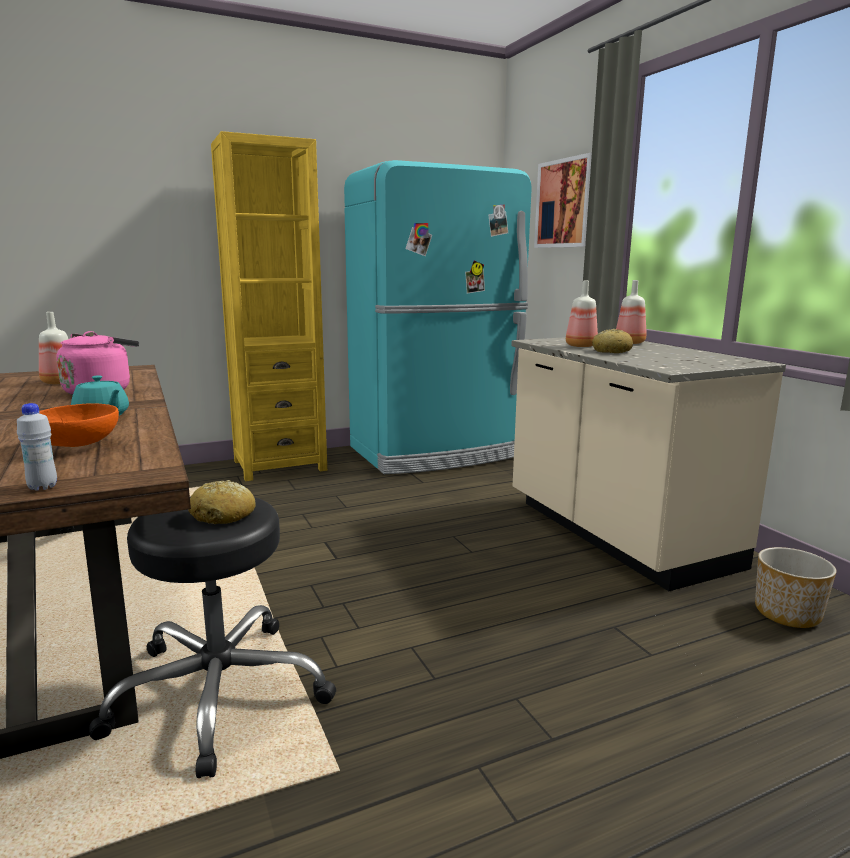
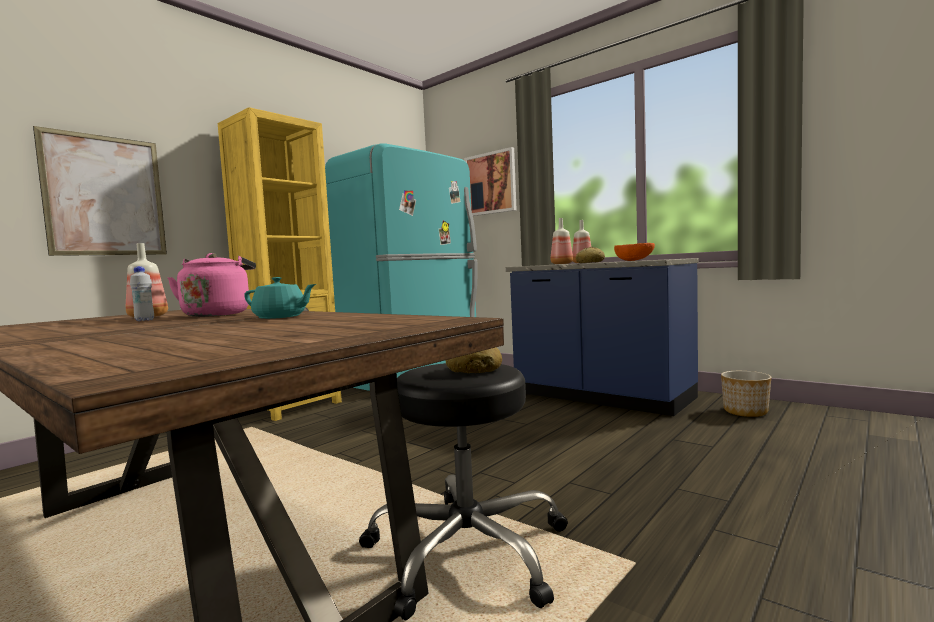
camera: 25 degrees left, 10 degrees down
white bottle [17,403,57,491] -> white bottle moved to [130,266,154,321]
orange bowl [39,403,119,447] -> orange bowl moved to [614,243,655,261]
beige counter [511,337,786,591] -> blue counter [506,258,699,416]
none -> picture [33,126,167,256]

